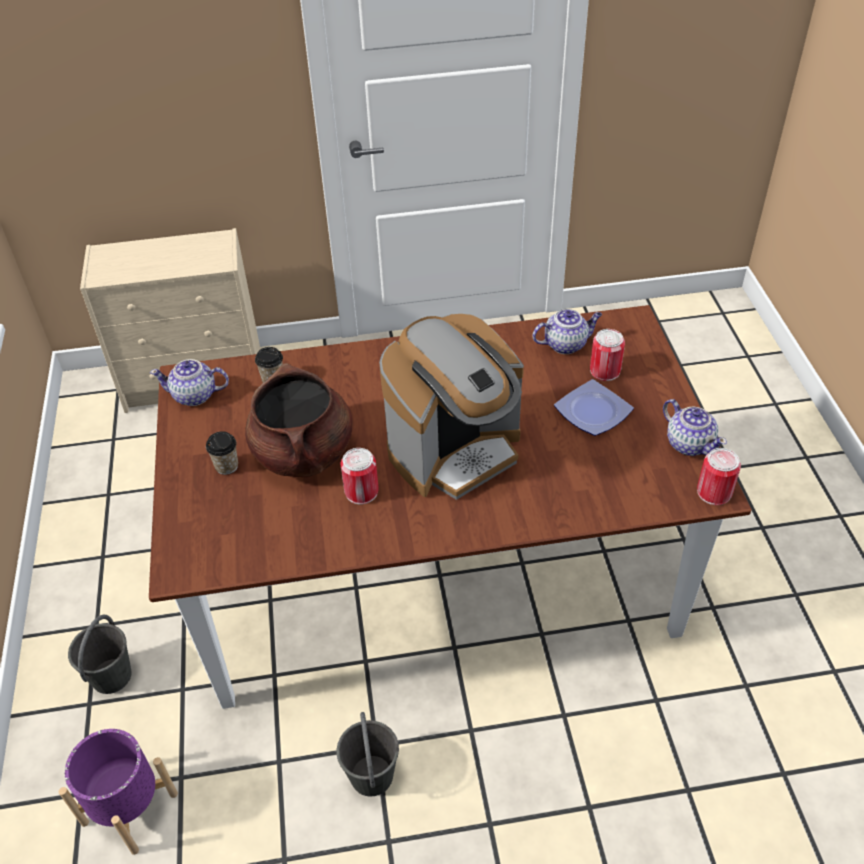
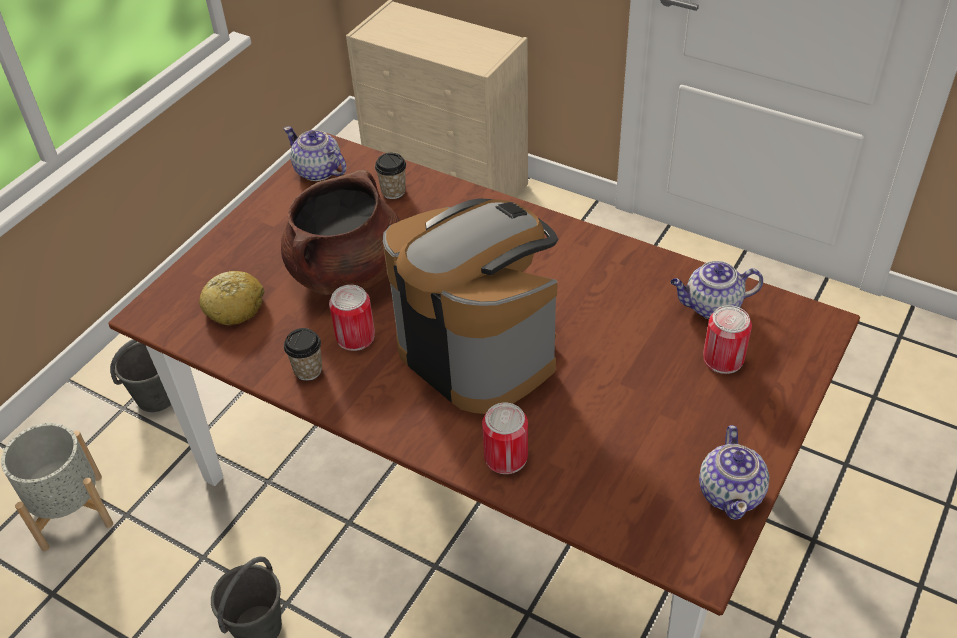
camera: 40 degrees right, 0 degrees up
purple planter [59,729,178,855] -> grey planter [1,423,113,551]
cup [206,431,238,475] -> cup moved to [284,328,322,381]
coffee machine [379,314,524,500] -> coffee machine turned 135 degrees counterclockwise [383,198,558,414]
teapot [532,309,602,354] -> teapot turned 150 degrees clockwise [670,261,763,319]
plate [554,379,634,436] -> none
can [697,448,741,505] -> can moved to [482,403,528,474]
none -> bread [199,271,265,325]

